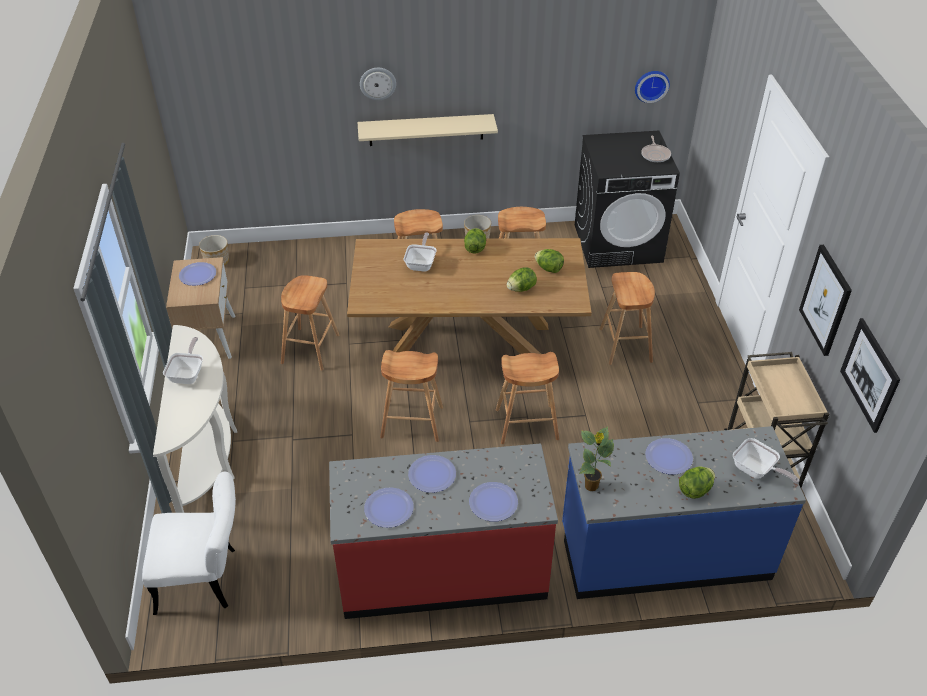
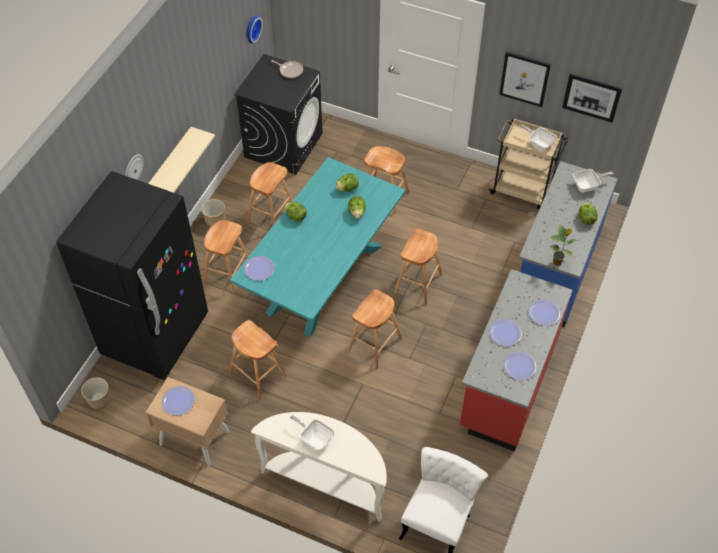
camera: 60 degrees left, 10 degrees up
brown dining table [347,238,592,354] -> turquoise dining table [230,157,405,337]
frying pan [404,233,437,272] -> frying pan moved to [519,124,557,151]
plate [645,438,693,475] -> plate moved to [244,256,275,281]
none -> black fridge [56,171,208,380]

